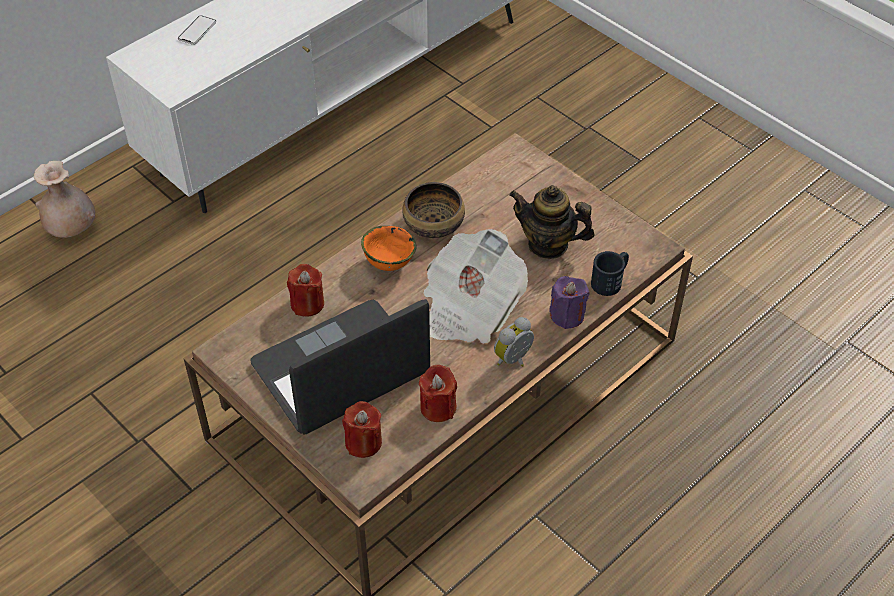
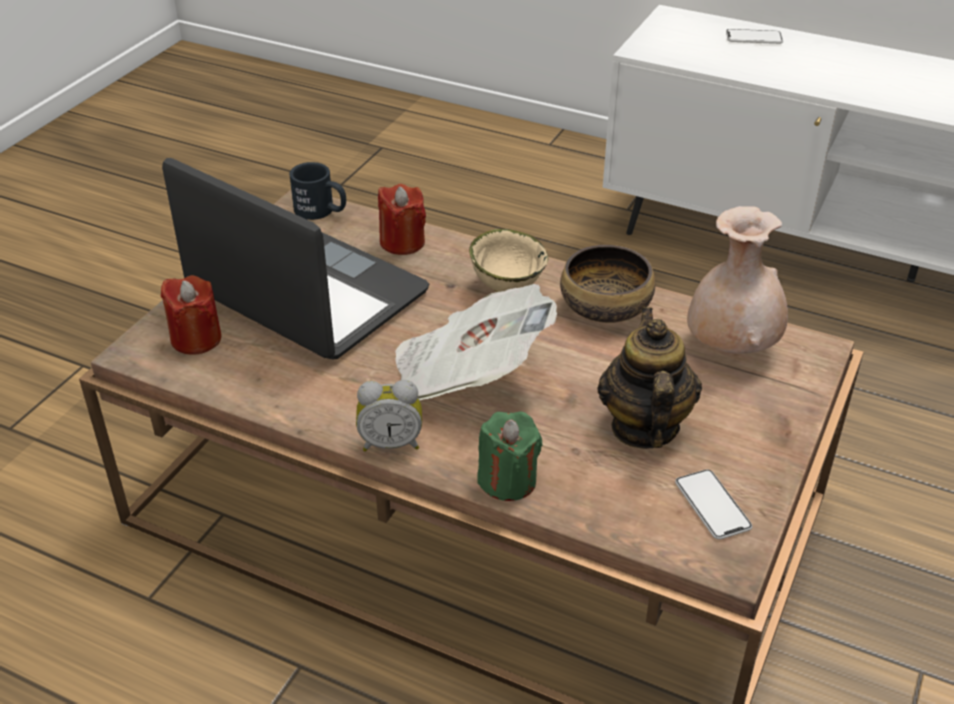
camera: 70 degrees right, 10 degrees down
beige vase [34,161,95,238] -> beige vase moved to [687,206,788,354]
orange bowl [361,226,417,271] -> beige bowl [469,229,548,292]
red candle [419,365,457,422] -> none
alarm clock [494,317,534,367] -> alarm clock turned 150 degrees clockwise [356,380,422,452]
purple candle [549,276,589,329] -> green candle [477,411,542,501]
black mug [591,251,629,296] -> black mug moved to [289,162,346,220]
none -> phone [675,469,752,540]

